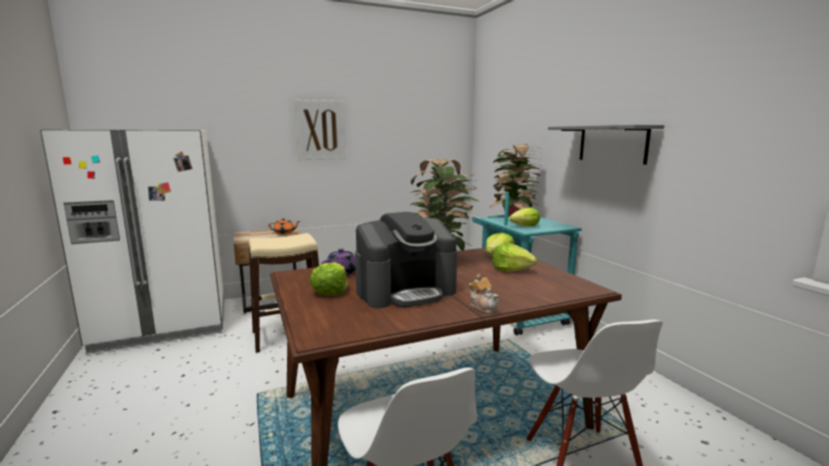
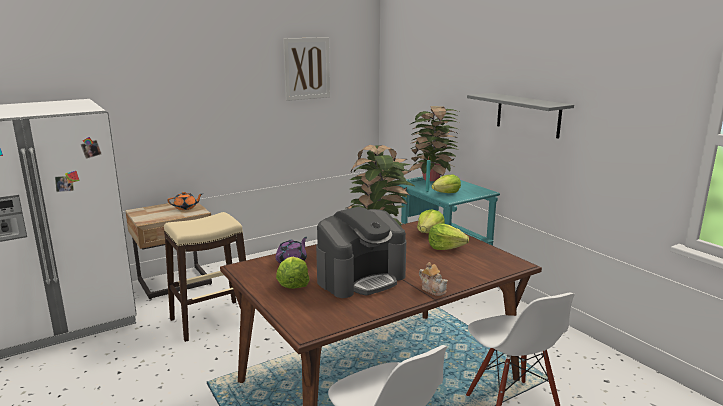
camera: 10 degrees left, 5 degrees up
picture [295,100,346,160] -> picture moved to [283,37,330,101]

